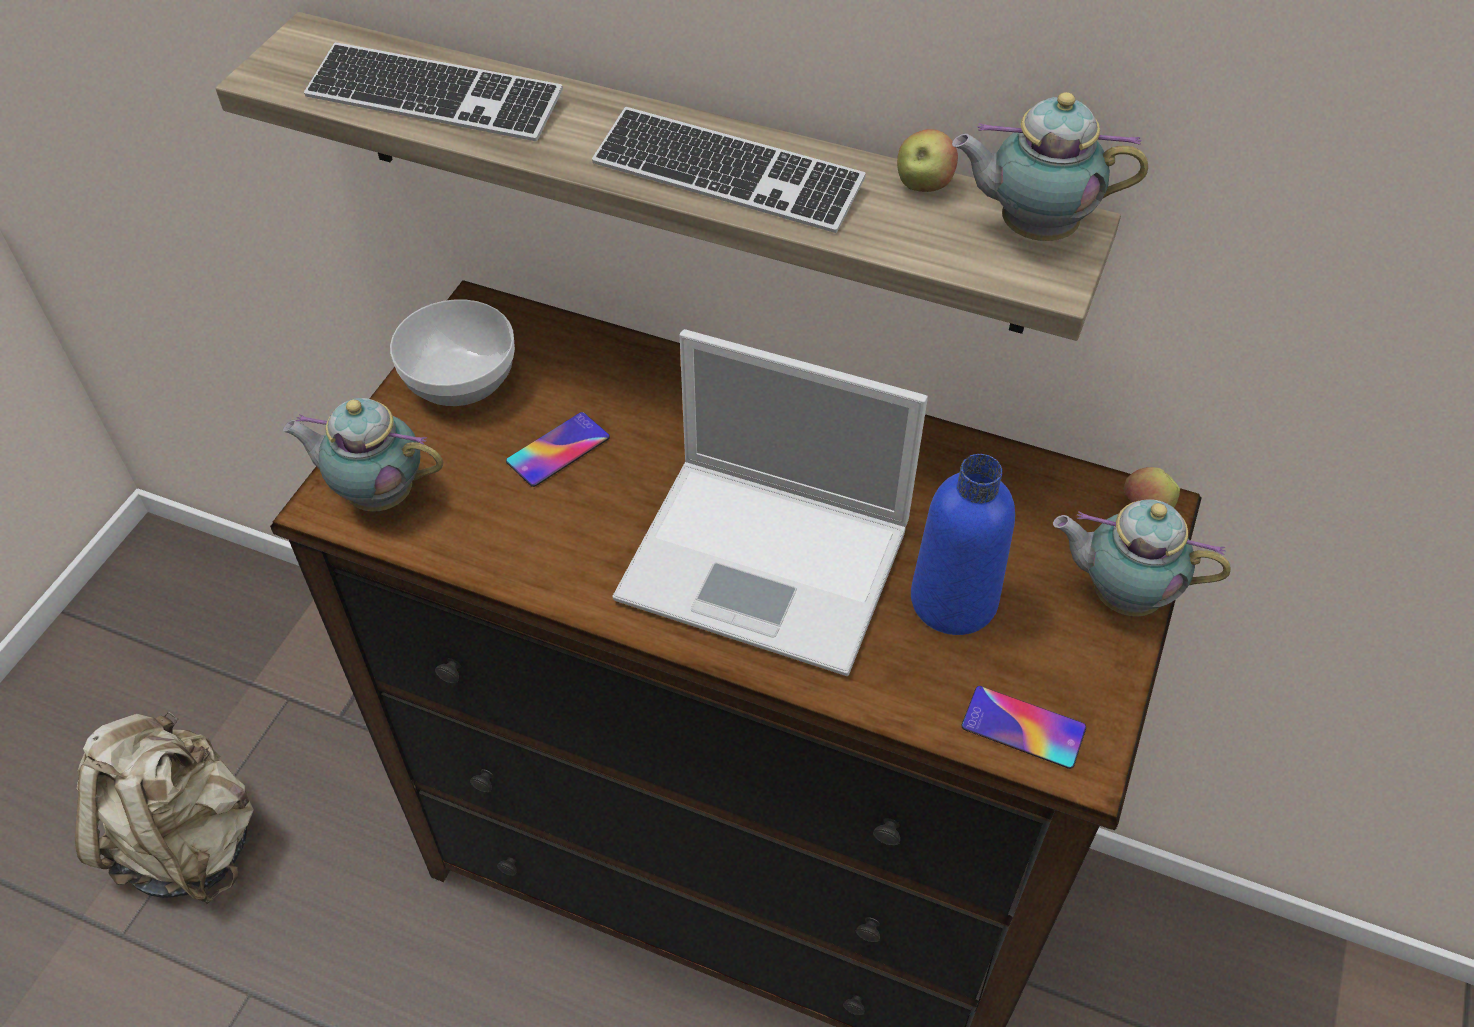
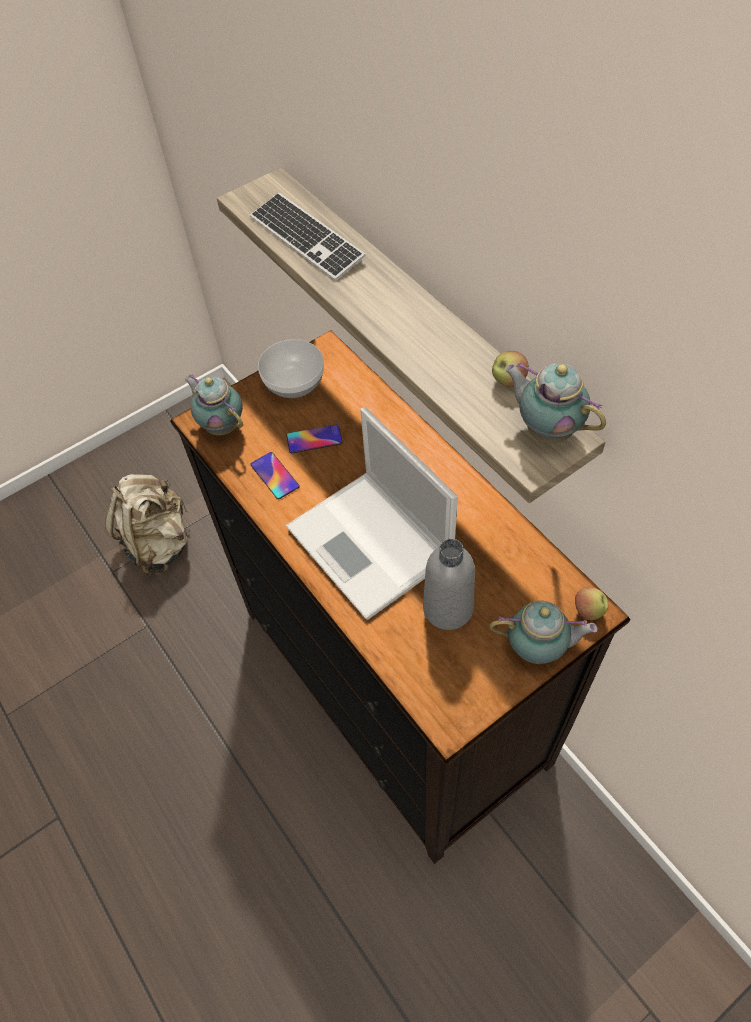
camera: 35 degrees right, 5 degrees up
keyboard [592,107,866,233] -> none
blue bottle [911,454,1015,635] -> grey bottle [423,539,475,630]
phone [961,686,1086,769] -> phone moved to [250,452,300,499]
teapot [1053,499,1231,616] -> teapot turned 135 degrees clockwise [489,601,598,664]

